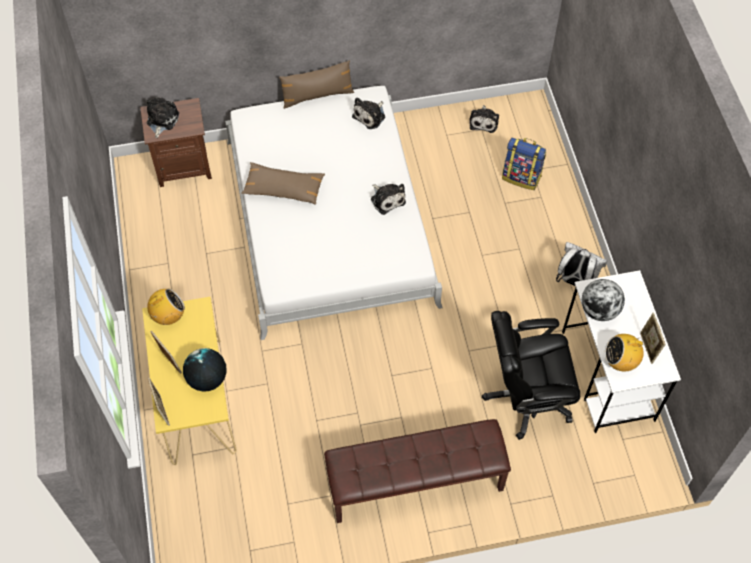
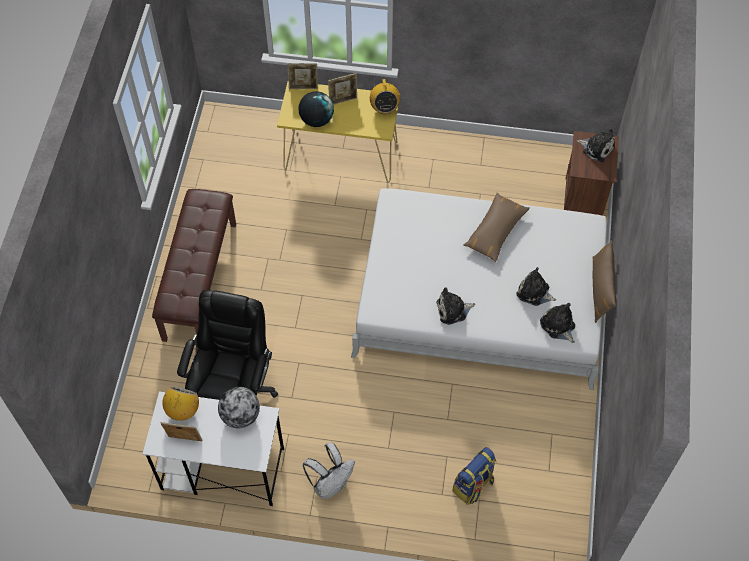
camera: 110 degrees right, 0 degrees up
plush toy [469,105,499,133] -> plush toy moved to [517,267,556,306]

